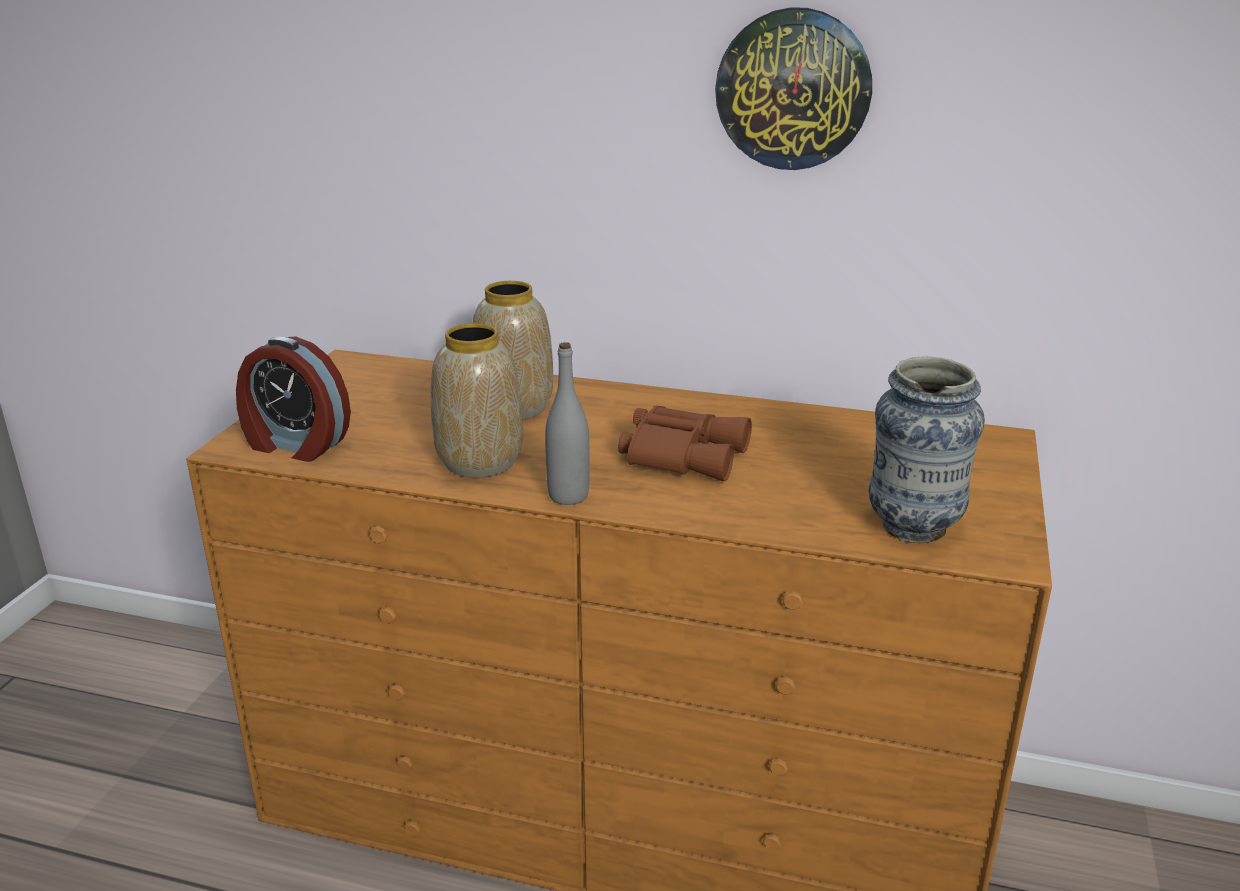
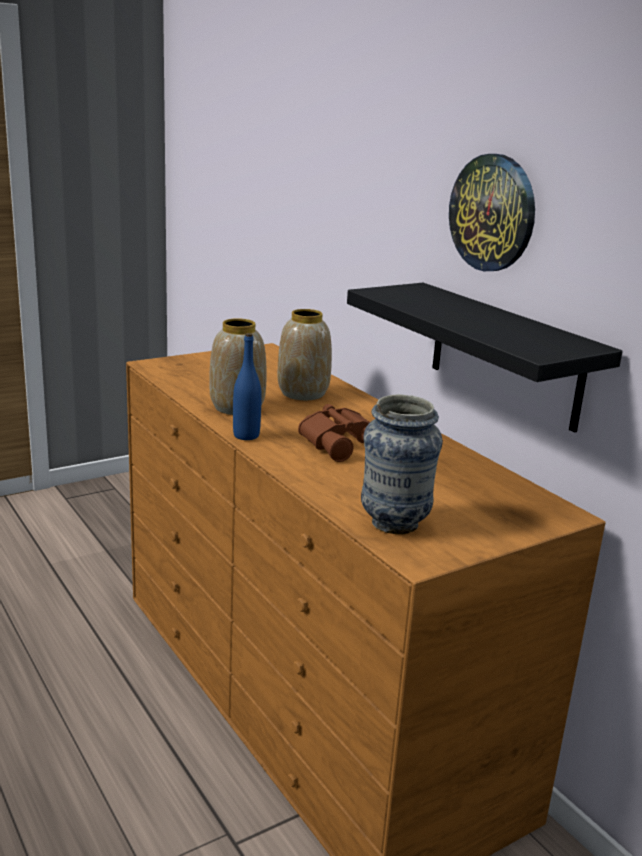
camera: 40 degrees right, 5 degrees down
alarm clock [236,337,351,462] -> none
grey bottle [545,342,590,505] -> blue bottle [233,333,262,440]
none -> black shelf [347,283,623,433]

